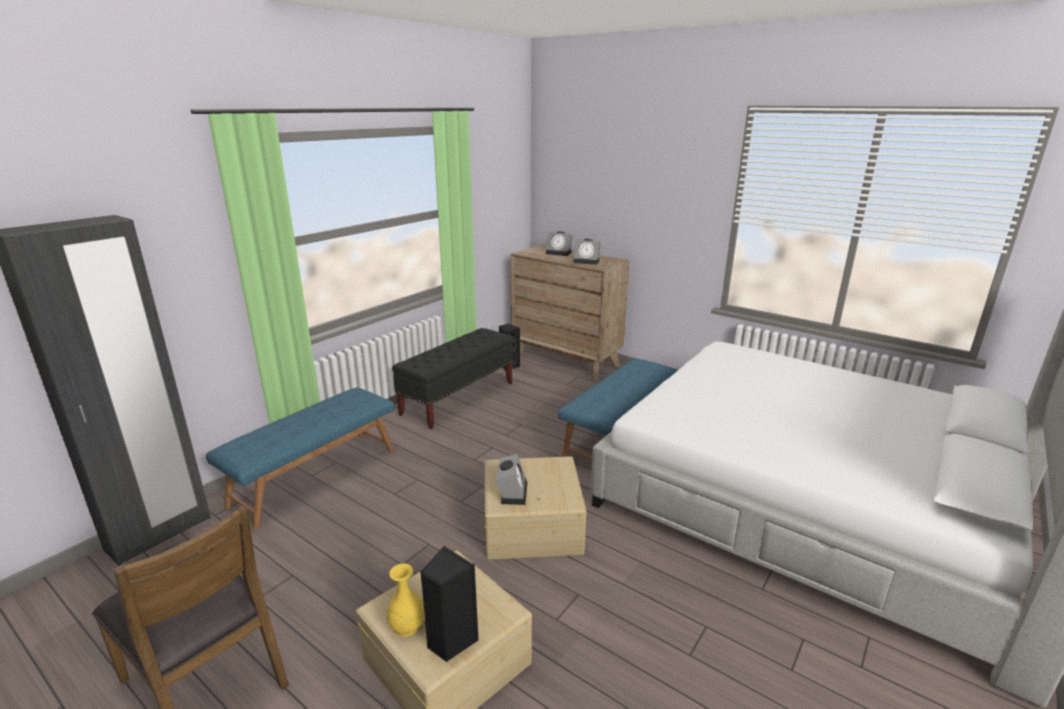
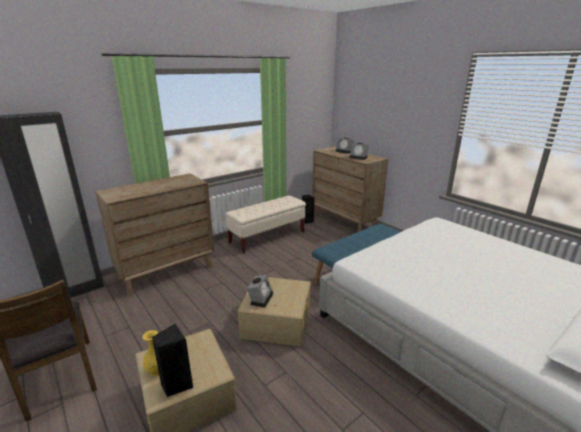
camera: 15 degrees right, 0 degrees up
blue bench [206,387,394,530] -> brown dresser [95,173,215,297]
black bench [392,328,514,429] -> beige bench [225,195,306,254]

